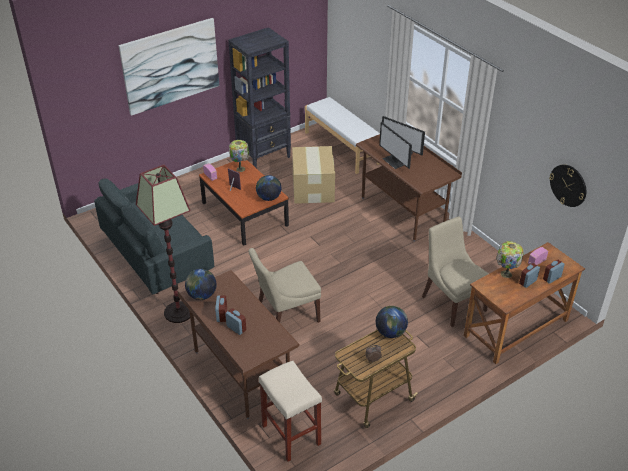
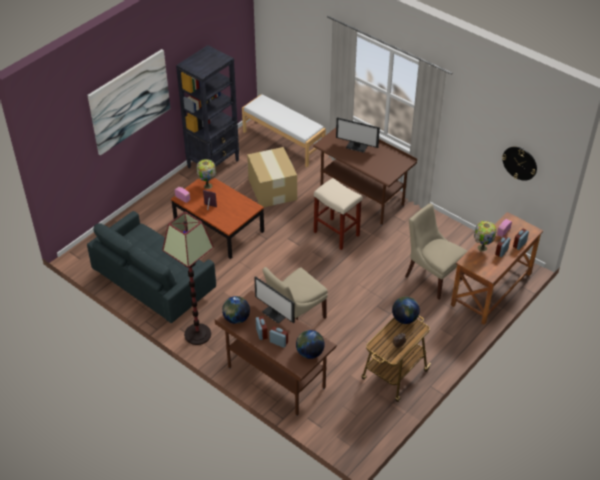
camera: 15 degrees left, 5 degrees up
globe [256,175,281,201] -> globe moved to [296,330,325,359]
beige stool [259,360,322,462] -> beige stool moved to [314,178,362,250]
monitor [379,122,412,169] -> monitor moved to [254,276,295,324]

